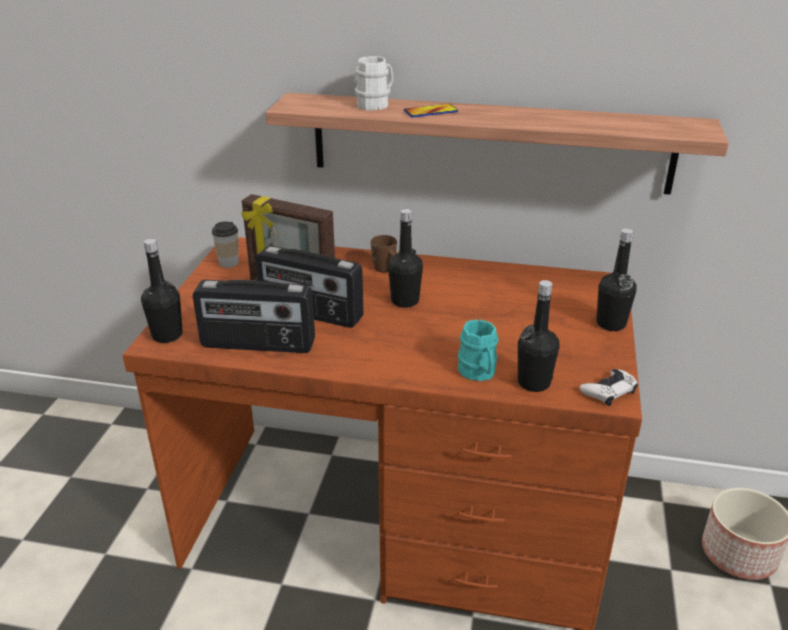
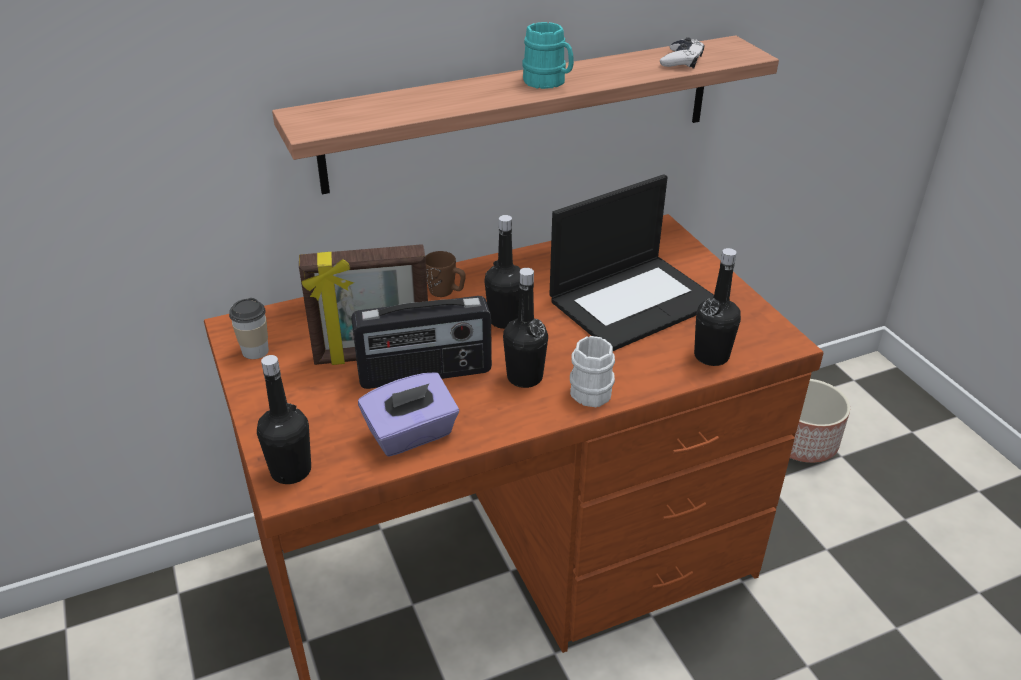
camera: 35 degrees left, 5 degrees up
radio [193,280,315,353] -> purple tissue box [358,372,459,457]
white mug [355,56,394,110] -> white mug moved to [570,336,615,407]
phone [404,104,458,117] -> none
turquoise mug [458,319,499,381] -> turquoise mug moved to [522,22,574,89]
white game controller [580,369,638,406] -> white game controller moved to [660,37,705,68]
black bottle [596,229,637,331] -> black bottle moved to [503,268,548,388]
none -> laptop [549,174,714,351]

